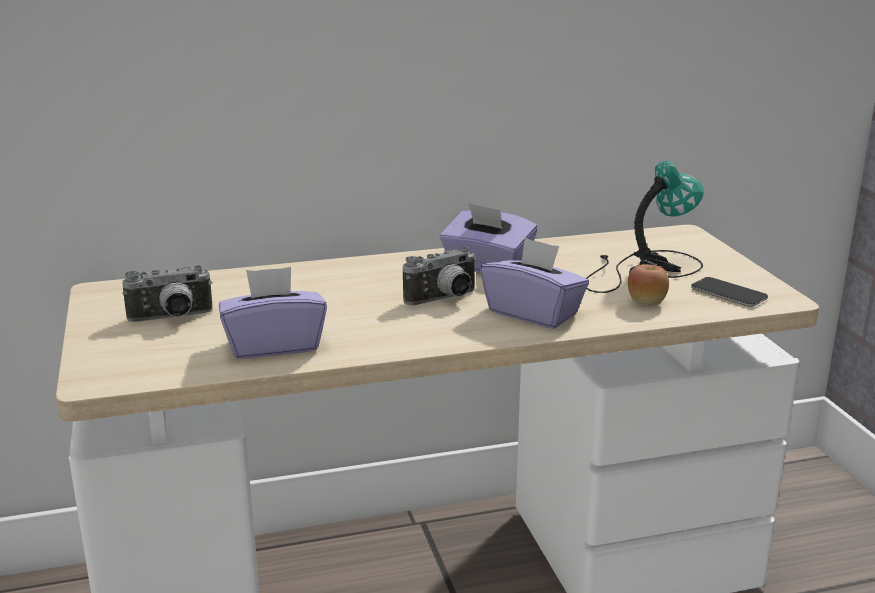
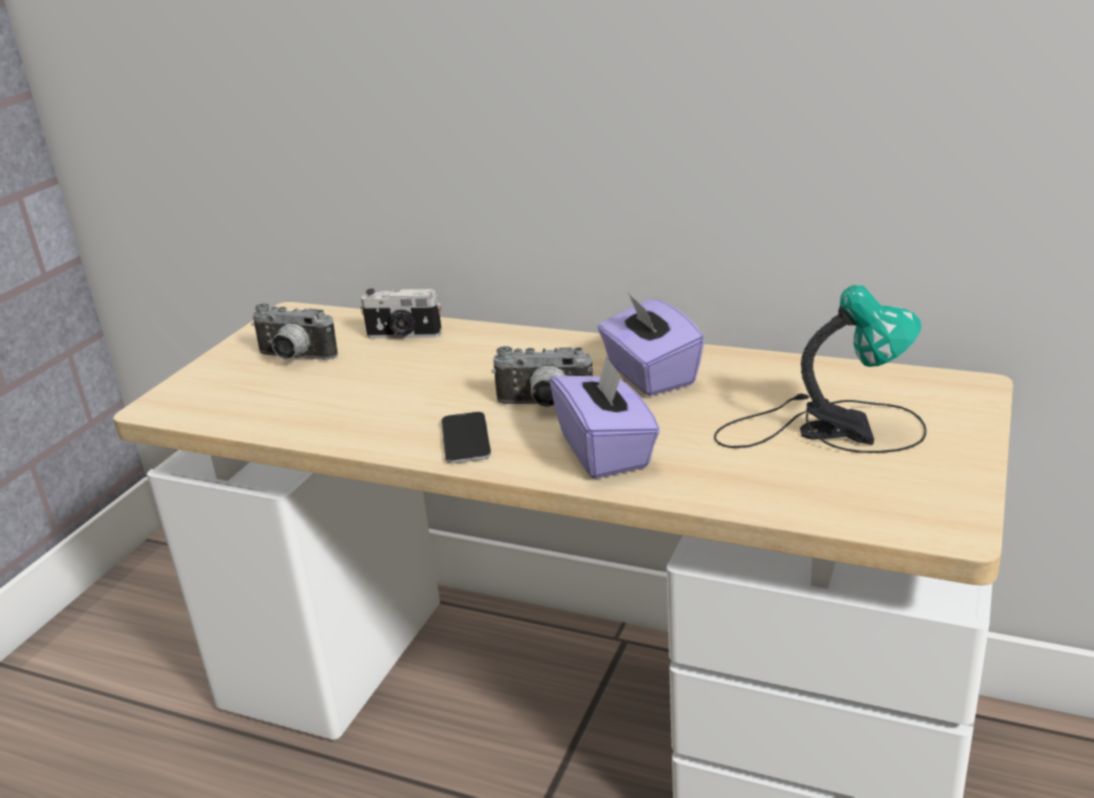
camera: 40 degrees right, 5 degrees up
purple tissue box [219,267,327,359] -> none
apple [628,264,669,305] -> none
phone [691,277,768,307] -> phone moved to [441,412,491,463]
none -> camera [360,289,442,338]

